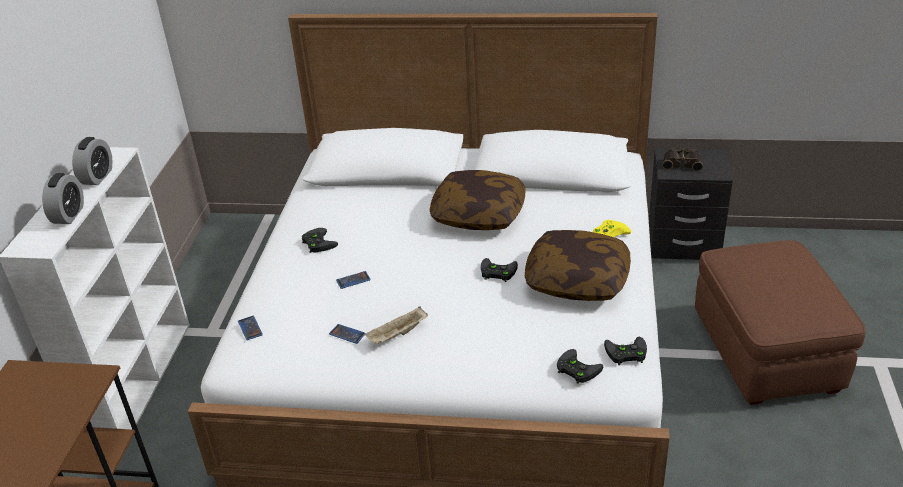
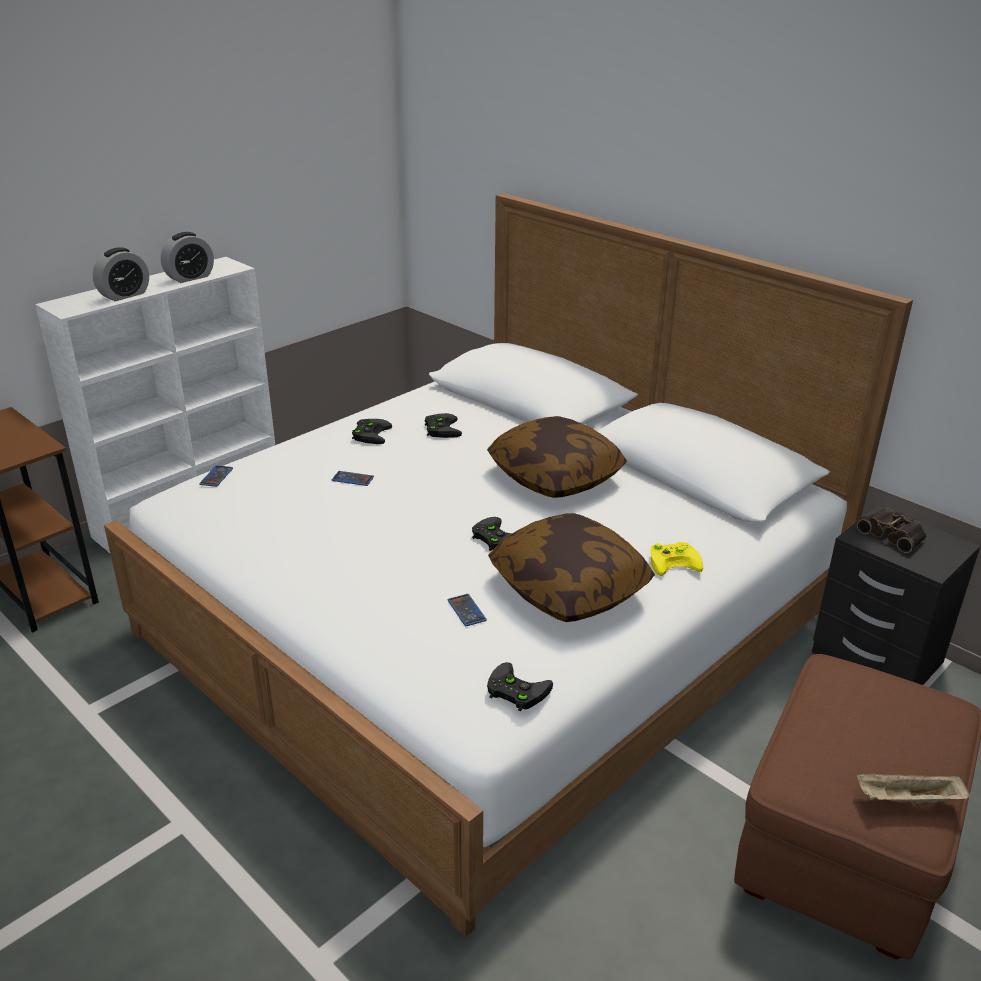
camera: 35 degrees right, 5 degrees down
phone [329,324,365,344] -> phone moved to [448,594,487,626]
beige tray [365,306,428,344] -> beige tray moved to [857,773,970,805]
black game controller [557,349,604,384] -> black game controller moved to [425,413,462,438]

